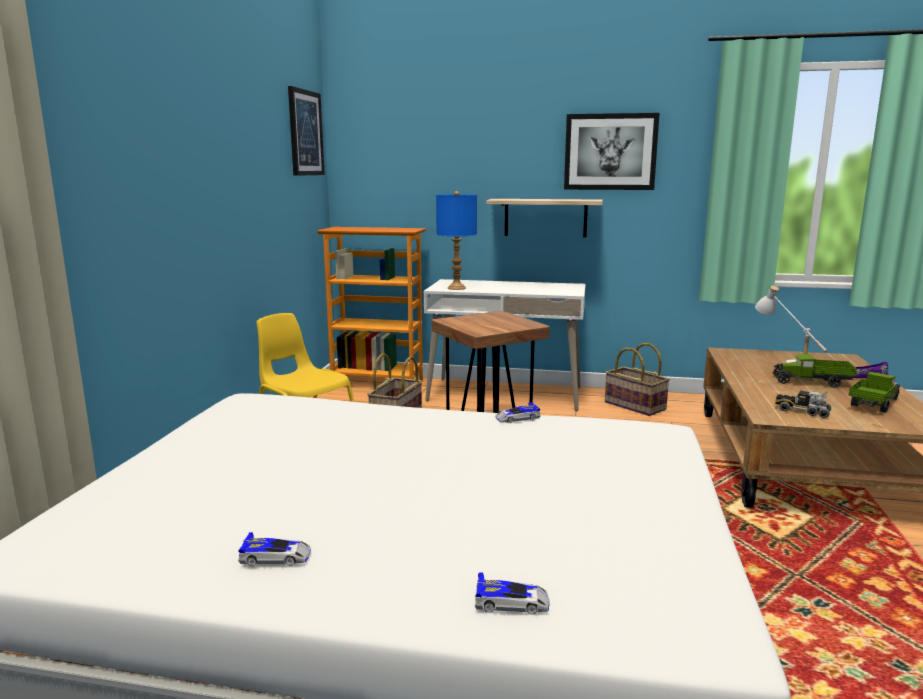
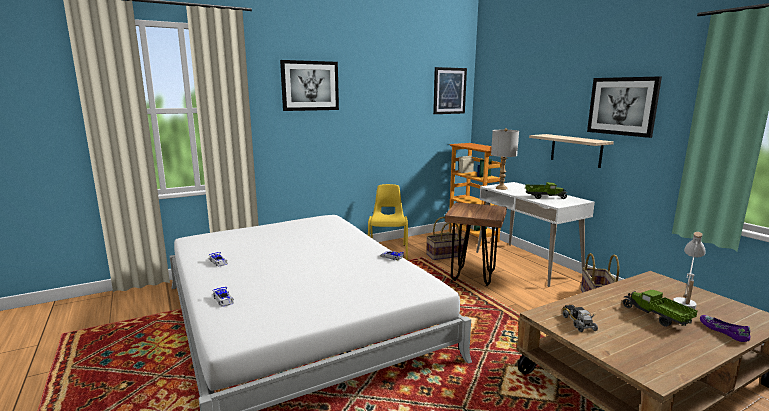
camera: 50 degrees right, 0 degrees up
blue table lamp [436,191,477,290] -> grey table lamp [491,128,519,190]
toy truck [849,372,901,413] -> toy truck moved to [525,182,568,199]
none -> picture [280,60,339,111]

